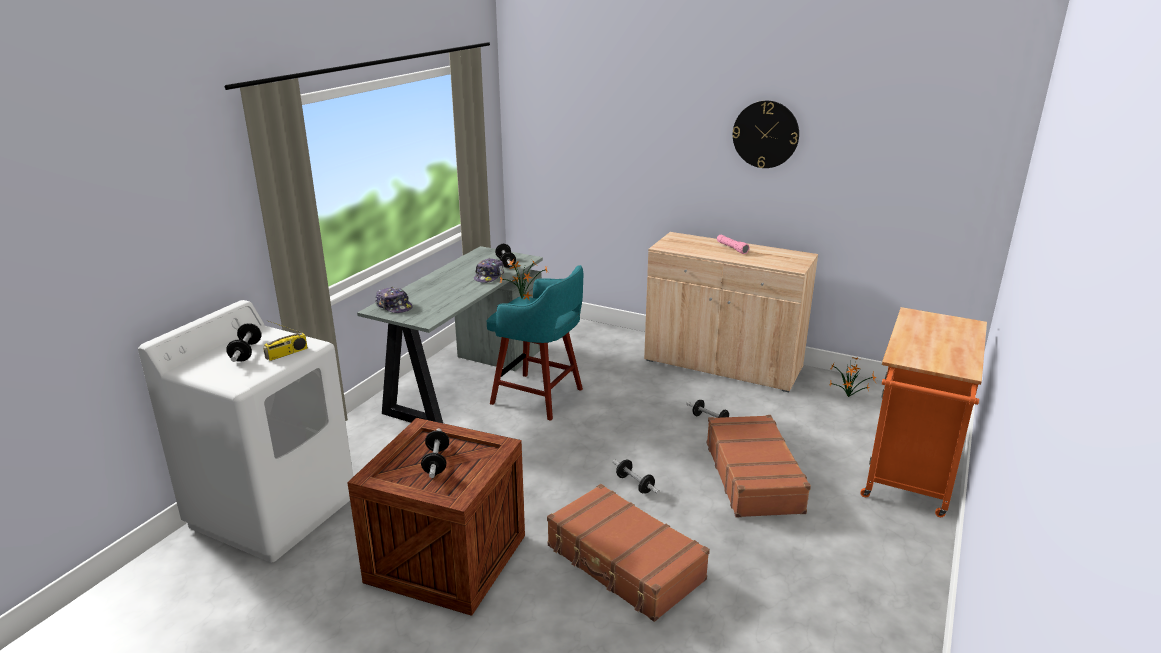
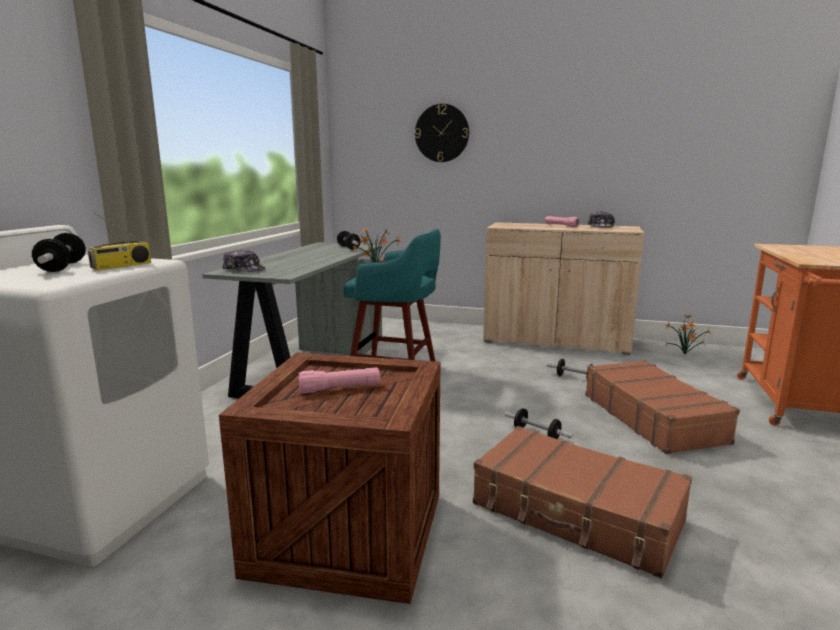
camera: 10 degrees left, 10 degrees down
dumbbell [421,429,449,478] -> pink flashlight [298,367,380,394]
cap [474,258,504,283] -> cap moved to [588,211,615,228]
wall clock [732,101,799,168] -> wall clock moved to [415,104,469,162]

